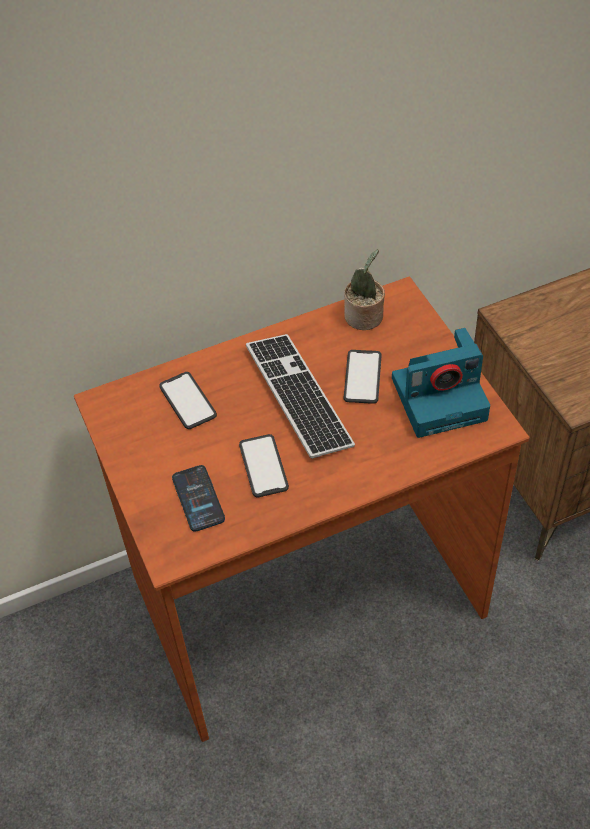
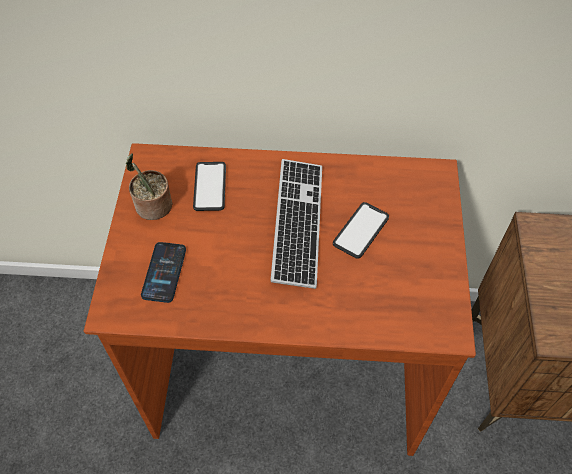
camera: 25 degrees right, 5 degrees up
phone [239,434,289,498] -> none
potted plant [344,249,385,330] -> potted plant moved to [126,153,172,220]
camera [392,328,490,438] -> none

